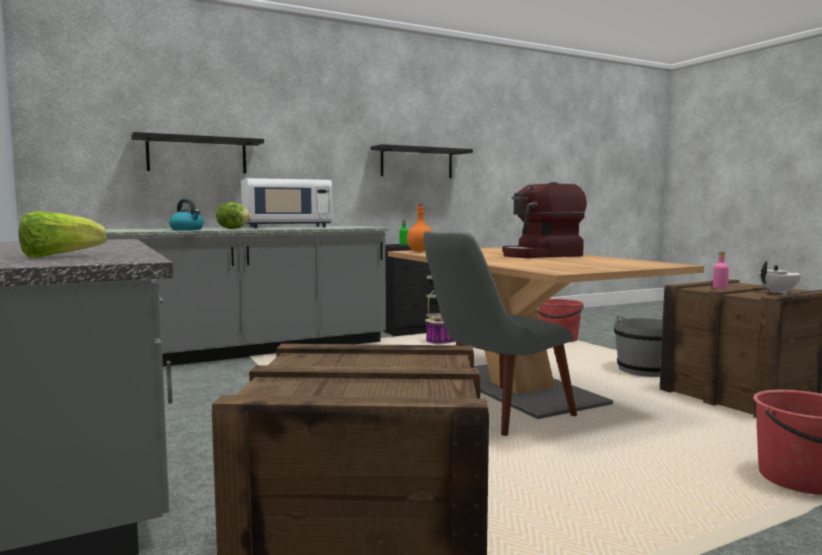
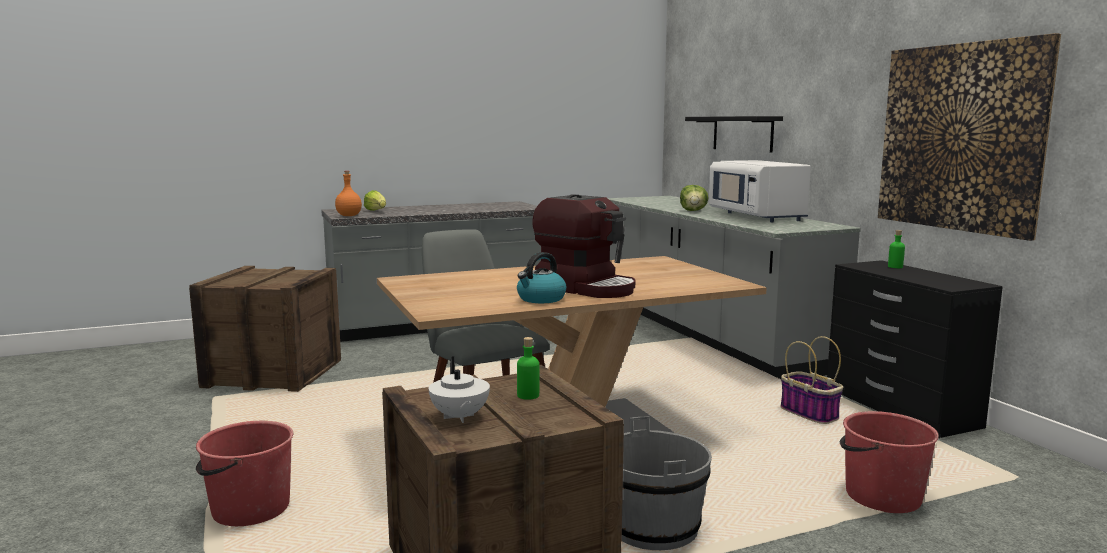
camera: 95 degrees right, 5 degrees up
kettle [169,199,204,230] -> kettle moved to [517,252,566,303]
black shelf [371,144,473,178] -> picture [878,33,1061,241]
orange bottle [407,203,433,252] -> orange bottle moved to [335,171,362,216]
coffee machine [502,182,587,258] -> coffee machine turned 150 degrees clockwise [532,194,635,298]
pink bottle [713,251,729,289] -> green bottle [517,337,539,400]

